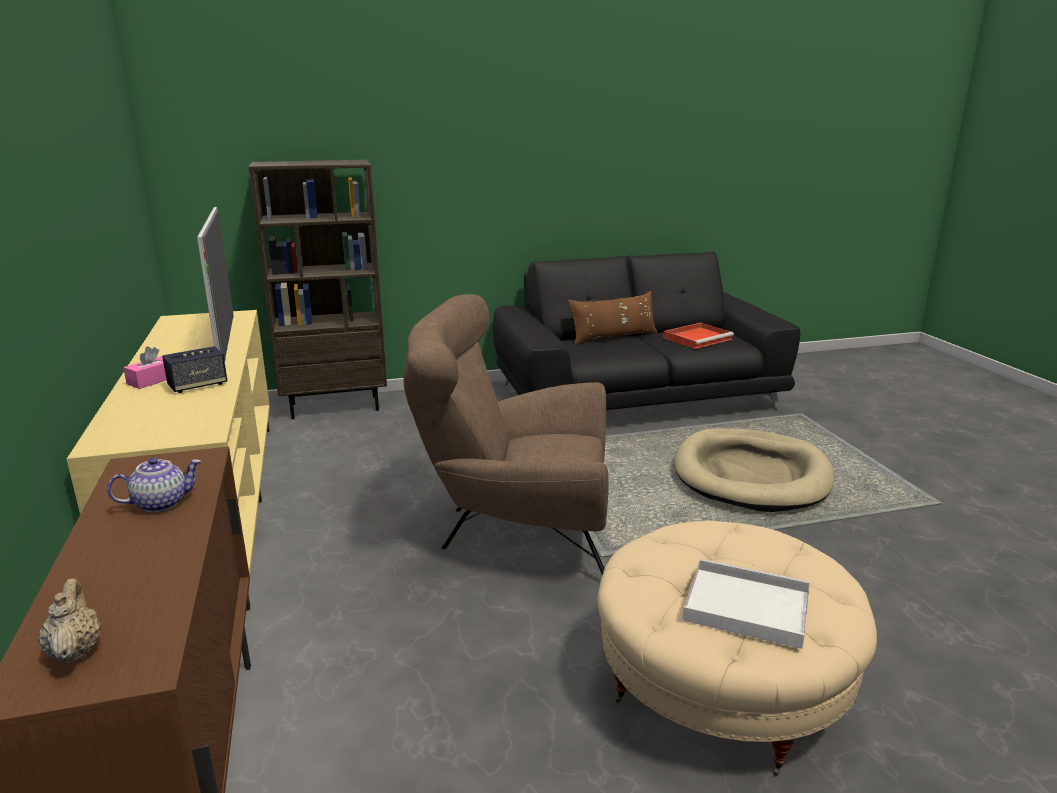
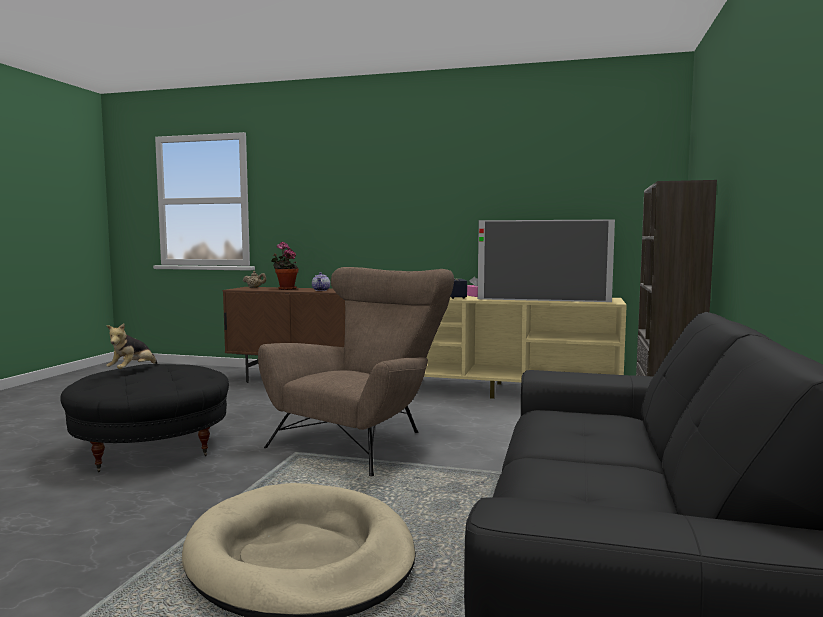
camera: 120 degrees right, 15 degrees down
brown pillow [568,291,657,345] -> none
beige ottoman [597,521,877,776] -> black ottoman [60,364,229,472]
red tray [663,323,734,349] -> none
white tray [682,559,810,649] -> plush toy [106,323,157,369]
none -> potted plant [271,242,298,290]

